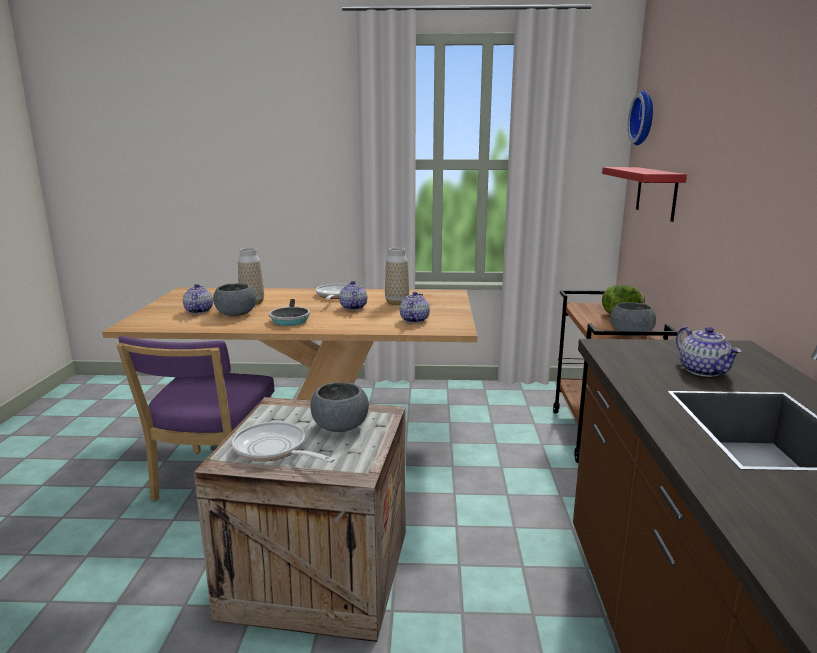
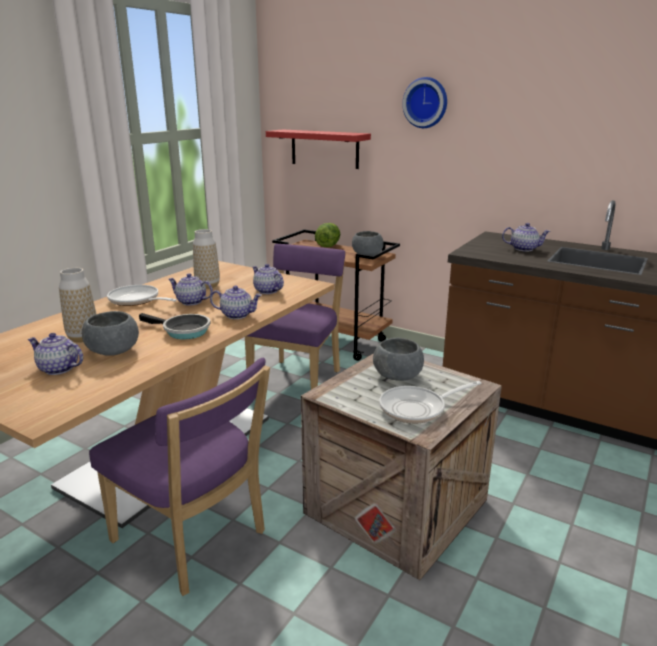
camera: 60 degrees left, 5 degrees up
wall clock [628,90,653,145] -> wall clock moved to [402,77,447,128]
none -> teapot [210,286,262,319]
none -> purple chair [245,244,345,389]

